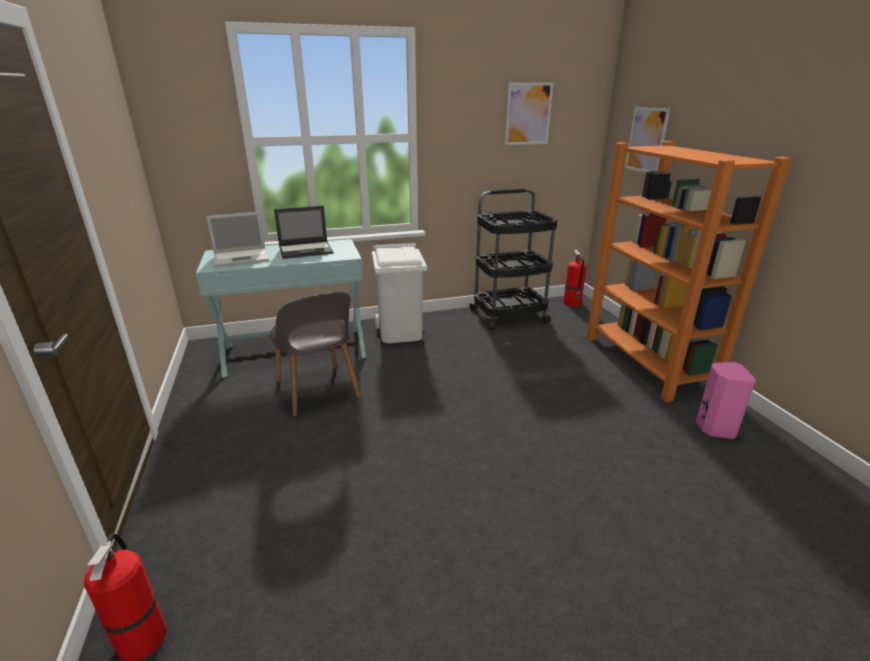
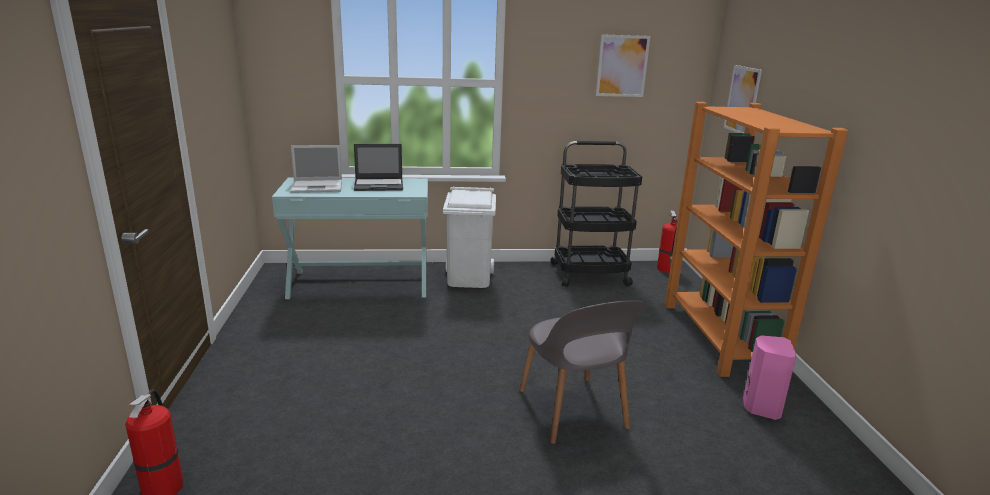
camera: 10 degrees right, 5 degrees down
grey chair [270,292,361,416] -> grey chair moved to [519,300,644,444]

